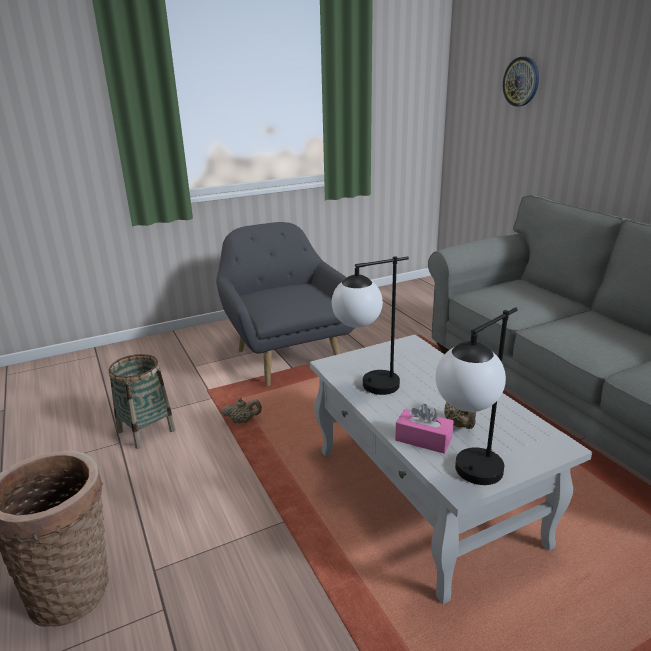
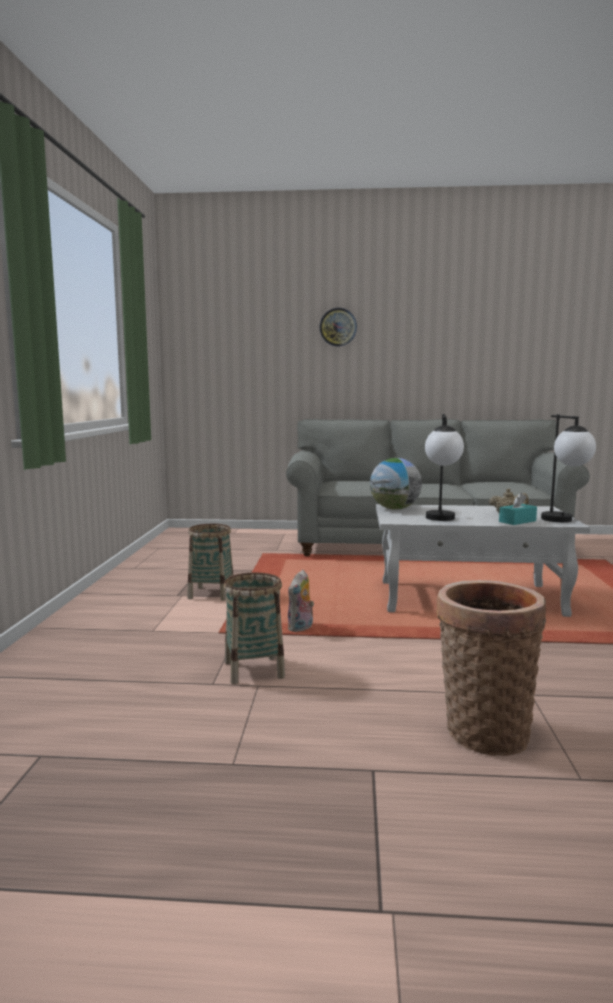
camera: 60 degrees left, 15 degrees down
grey armchair [216,222,354,386] -> basket [187,524,233,601]
beige teapot [222,397,262,424] -> plush toy [288,570,314,632]
pink tissue box [395,404,454,454] -> turquoise tissue box [499,492,537,525]
wall clock [503,57,539,107] -> wall clock moved to [320,308,357,346]
none -> globe [370,458,422,510]

